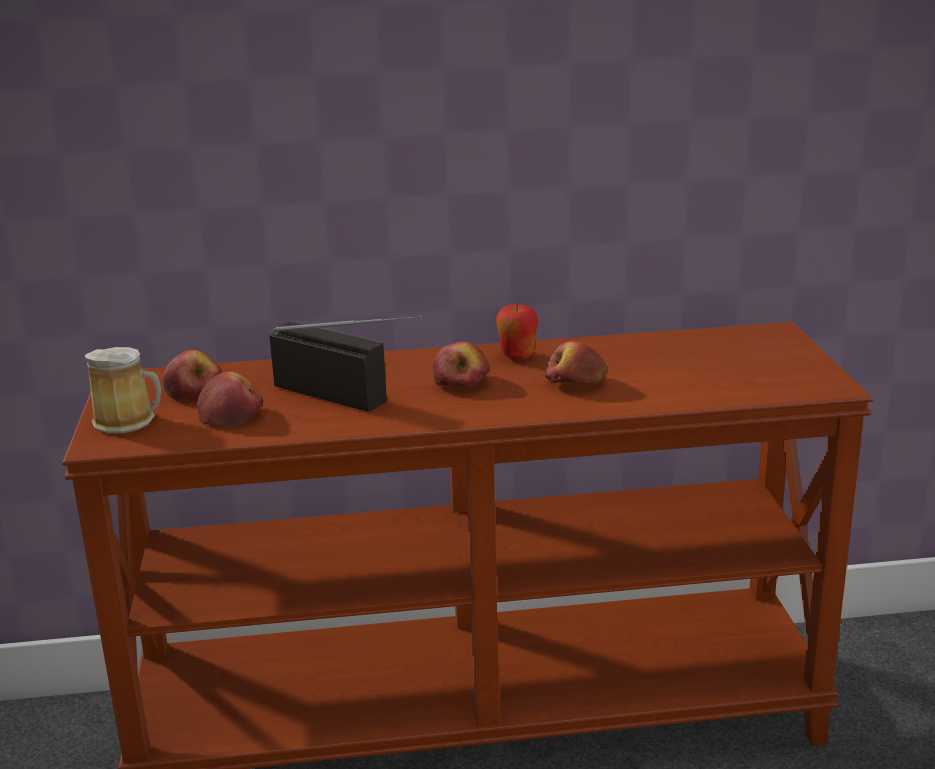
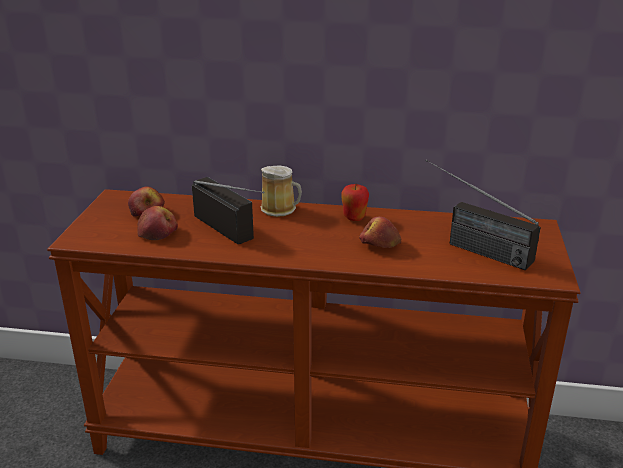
camera: 15 degrees right, 5 degrees up
mug [85,347,161,434] -> mug moved to [261,165,302,217]
apple [433,341,490,387] -> none
none -> radio [425,159,541,270]

